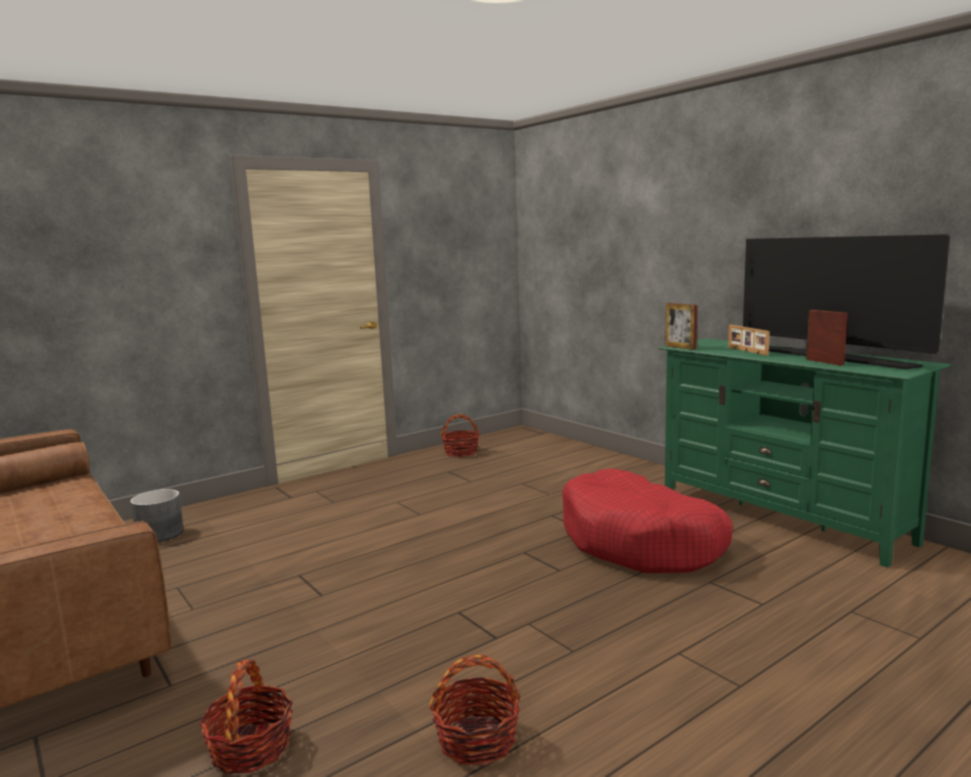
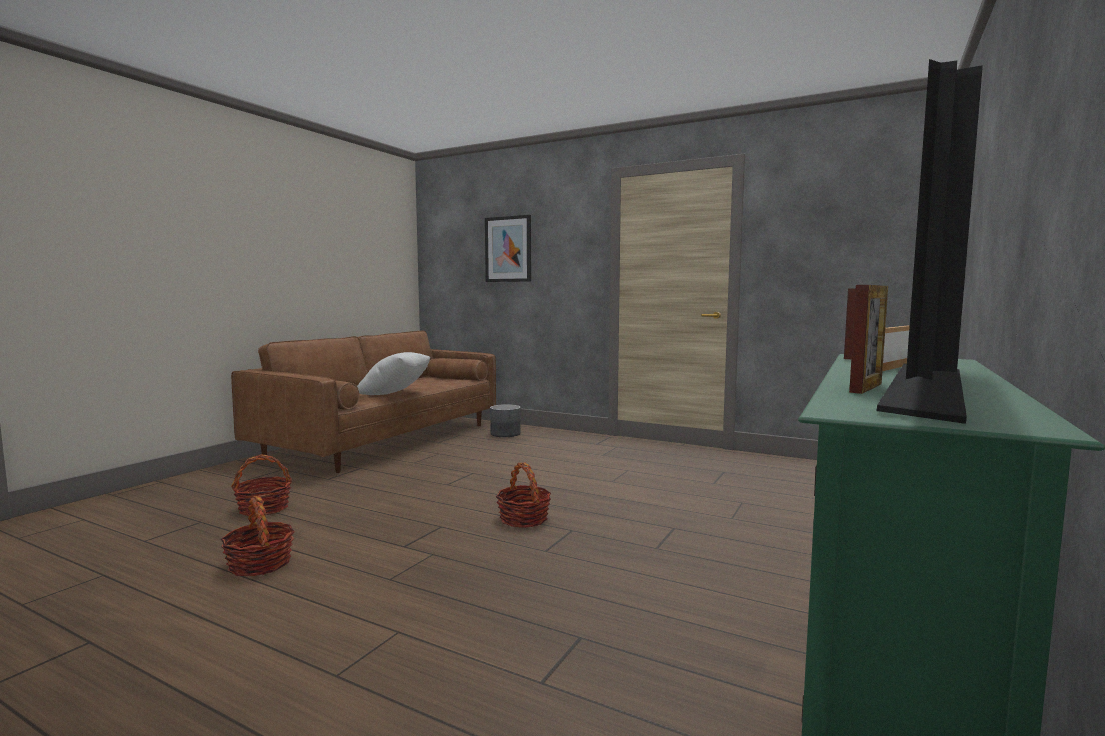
camera: 65 degrees right, 5 degrees down
basket [440,414,479,457] -> basket moved to [496,462,551,528]
red dog bed [562,469,733,573] -> none
none -> white pillow [357,352,430,395]
none -> picture [485,215,531,282]

